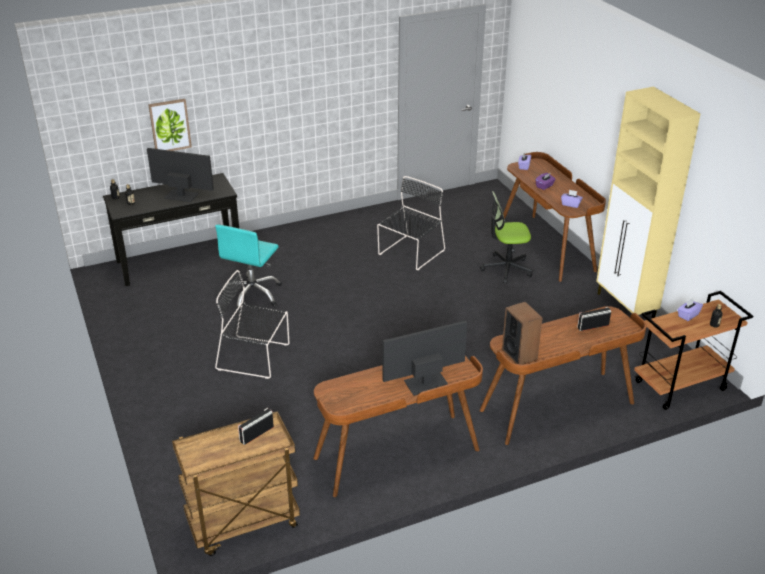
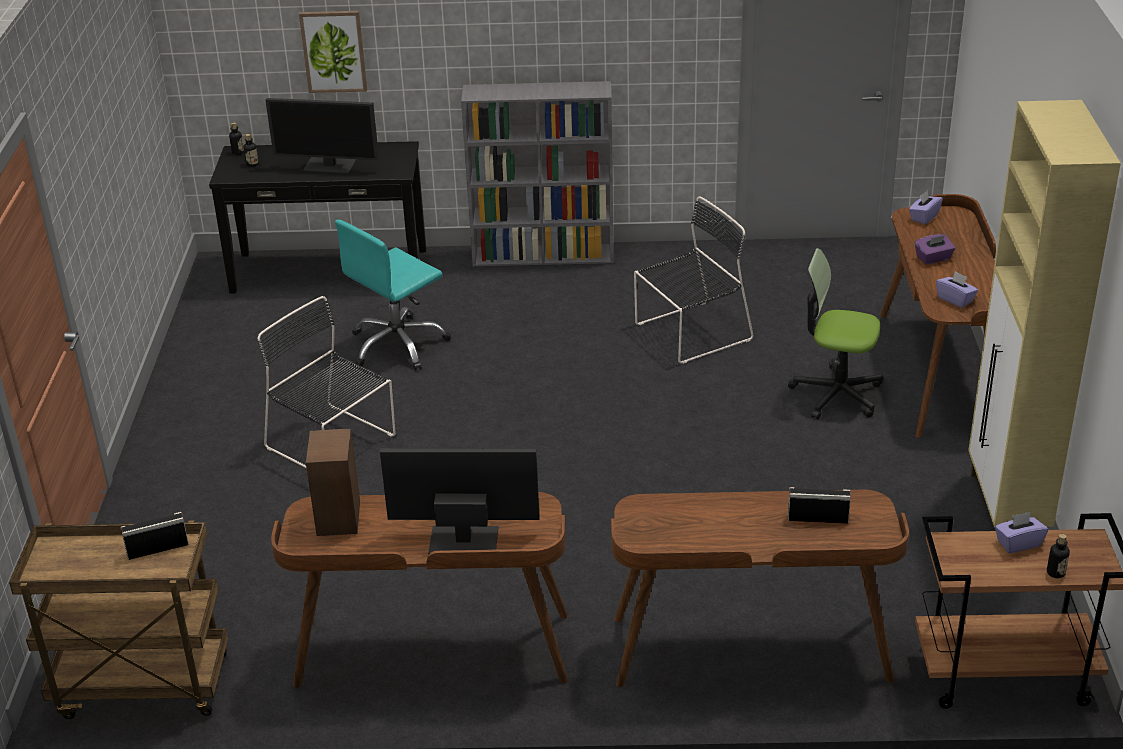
camera: 25 degrees right, 0 degrees up
monitor [147,148,214,202] -> monitor turned 150 degrees clockwise [265,98,379,174]
speaker [502,302,543,364] -> speaker moved to [306,428,360,536]
none -> grey bookcase [461,81,614,266]

